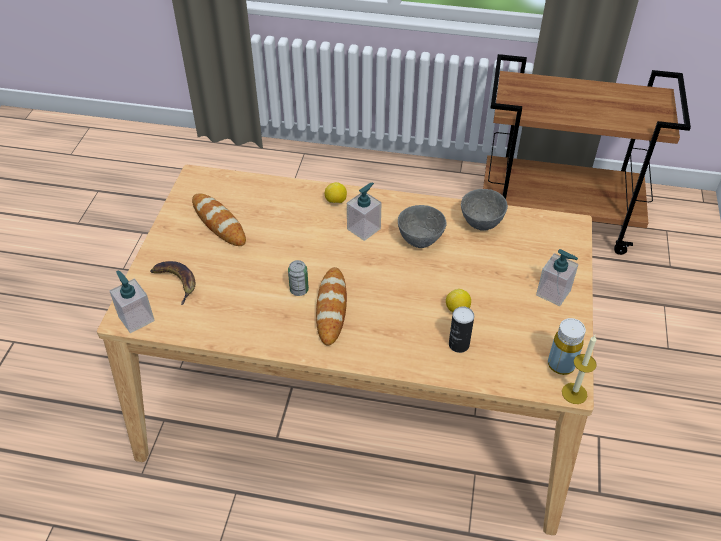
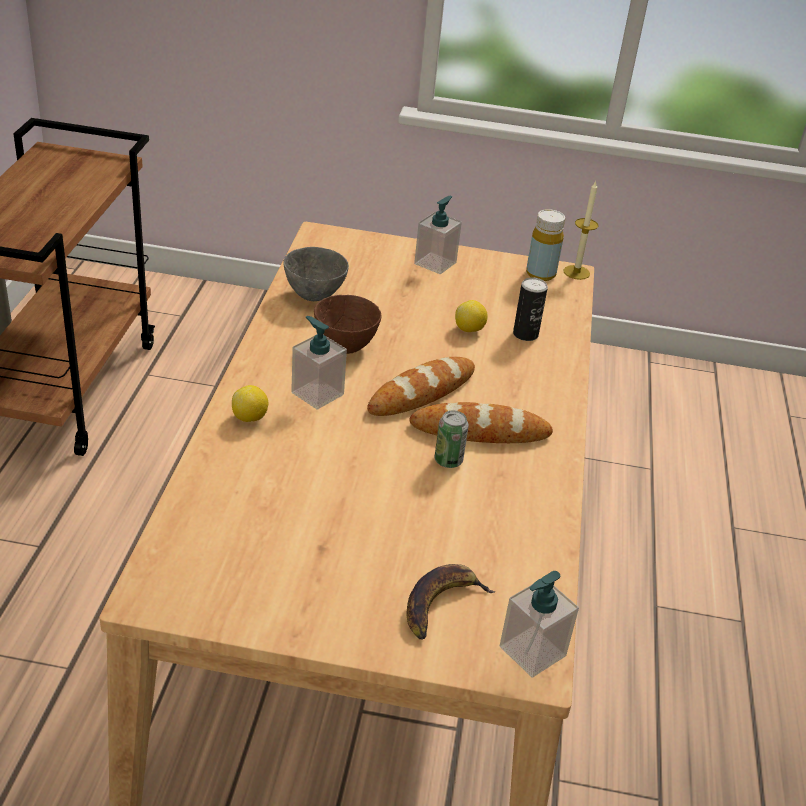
camera: 95 degrees left, 10 degrees down
bread [192,193,246,246] -> bread moved to [367,357,475,416]
grey bowl [398,205,447,248] -> brown bowl [314,295,382,354]

